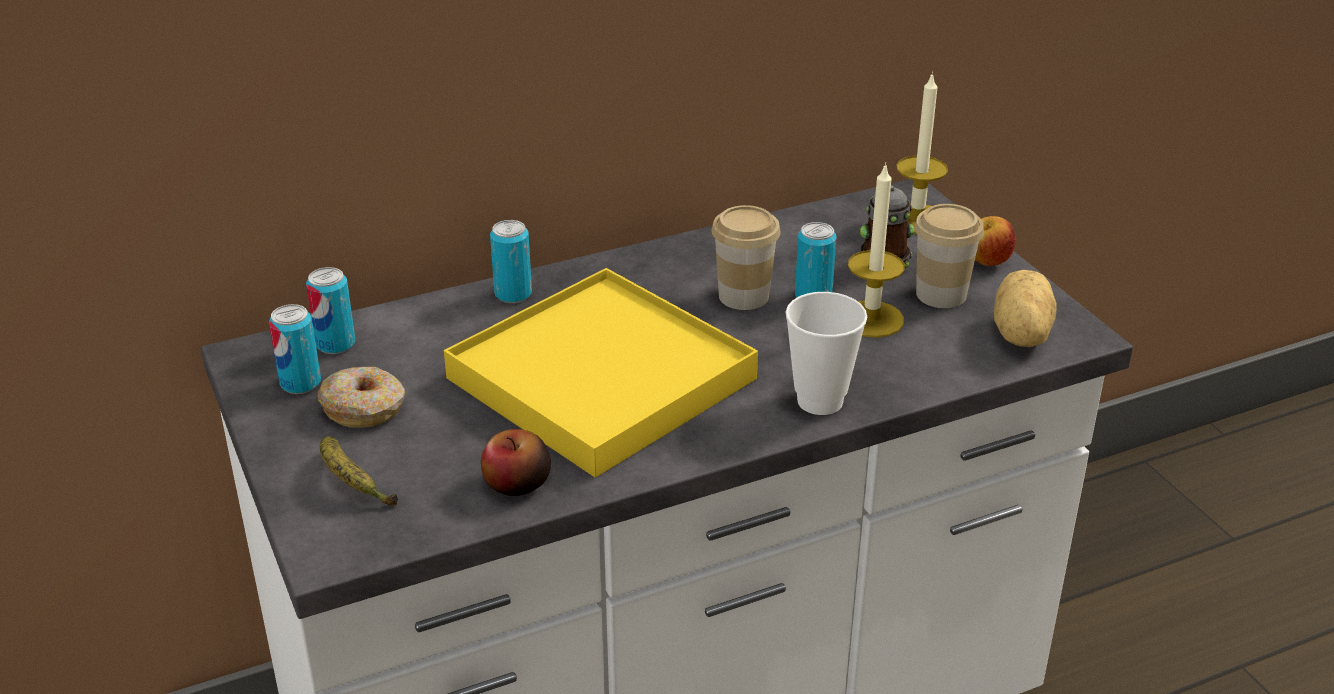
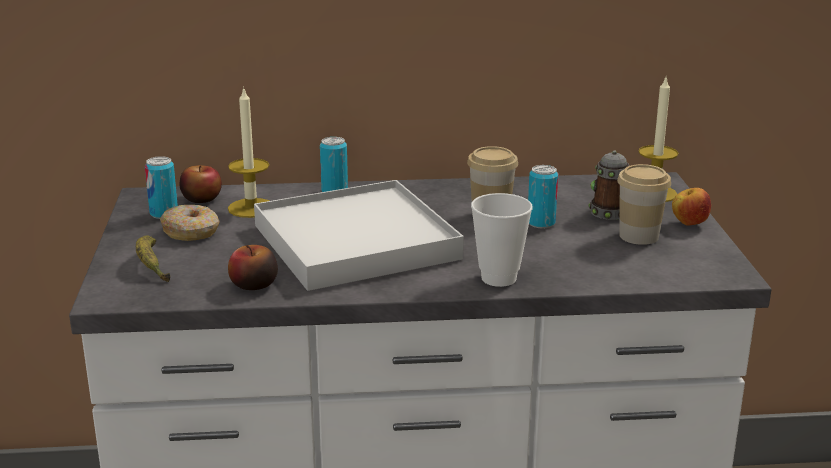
camera: 20 degrees right, 10 degrees down
can [306,267,355,354] -> apple [180,165,222,203]
yellow tray [444,268,758,478] -> white tray [254,180,464,291]
candle [848,162,905,338] -> candle moved to [228,86,269,218]
potato [994,270,1056,347] -> none

